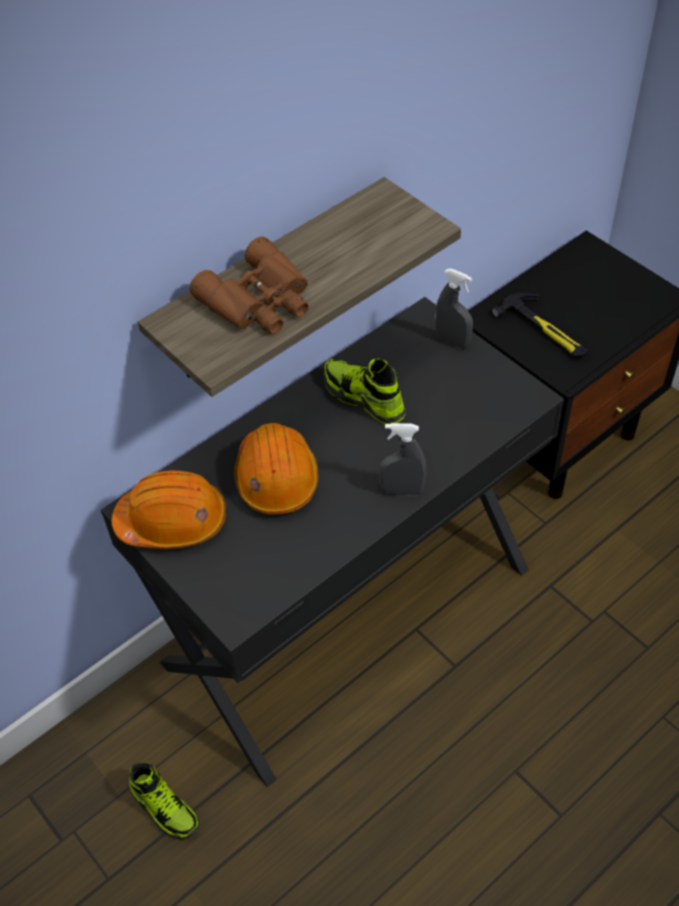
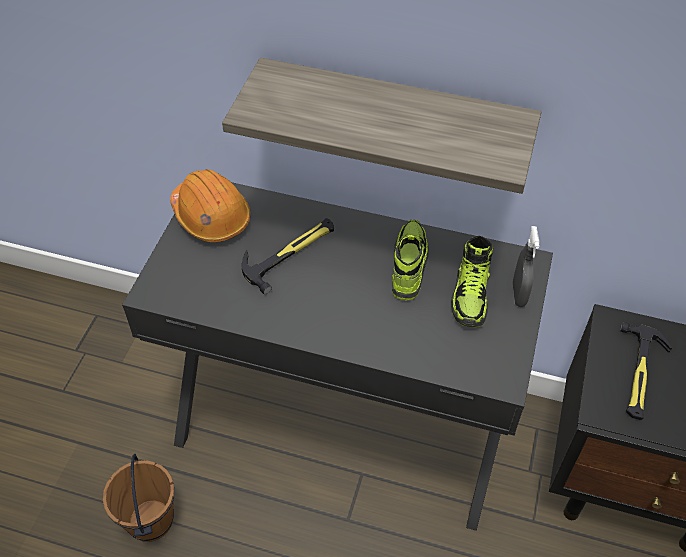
camera: 55 degrees right, 0 degrees up
shoe [129,762,200,840] -> shoe moved to [451,236,493,327]
brown binoculars [189,237,309,334] -> none
orange hard hat [234,423,318,515] -> hammer [241,218,334,294]
grey spray bottle [379,423,426,495] -> none
none -> brown bucket [103,453,175,542]

